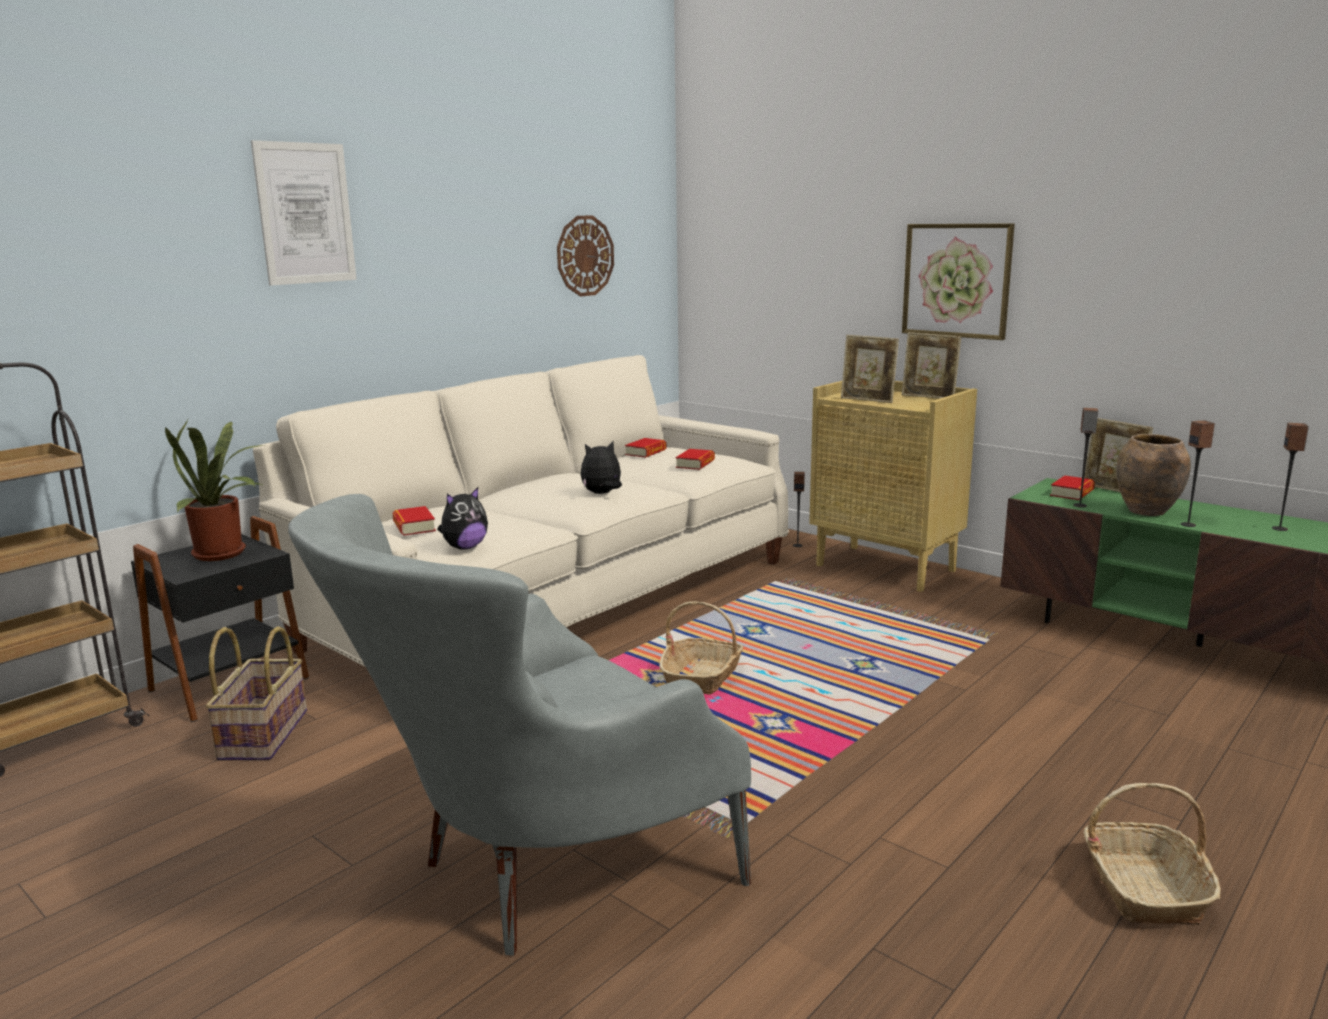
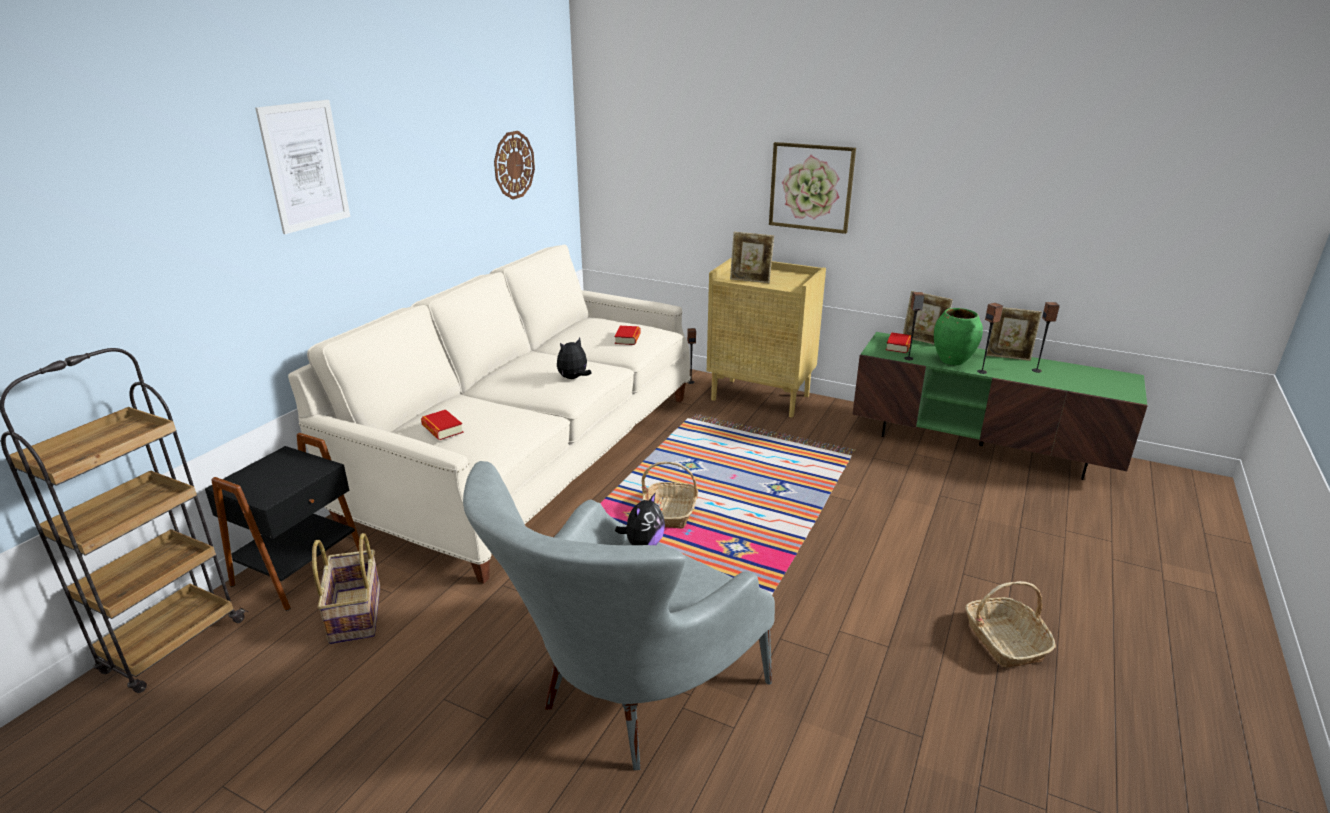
camera: 15 degrees left, 10 degrees up
potted plant [165,420,263,561] -> none
plush toy [437,487,488,550] -> plush toy moved to [615,492,665,545]
book [625,438,667,458] -> none
picture frame [902,332,961,399] -> picture frame moved to [986,307,1042,361]
brown vase [1116,434,1191,516] -> green vase [934,308,983,365]

